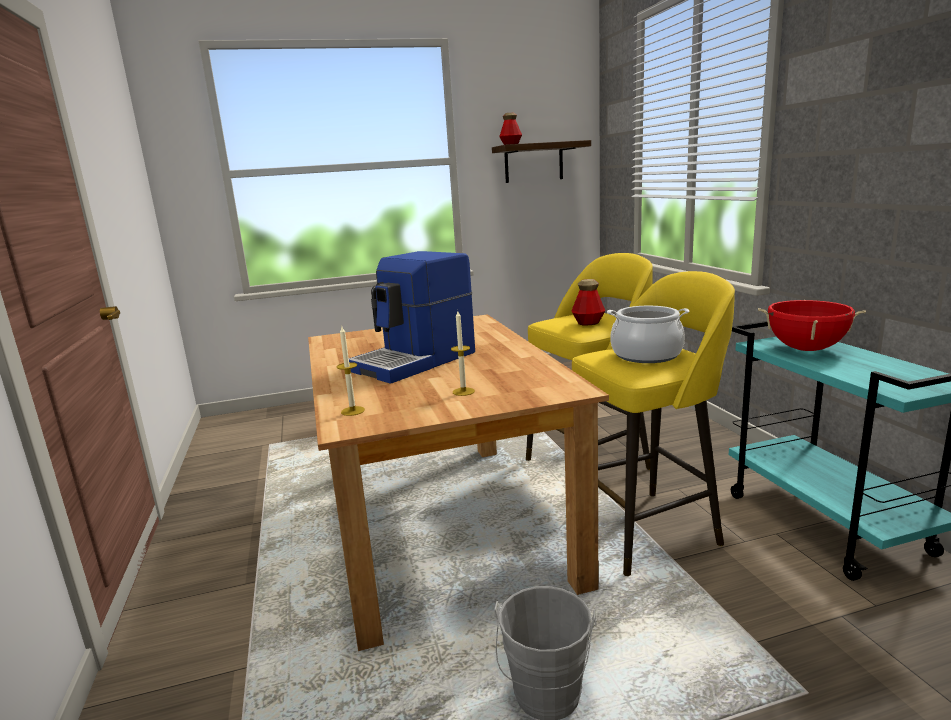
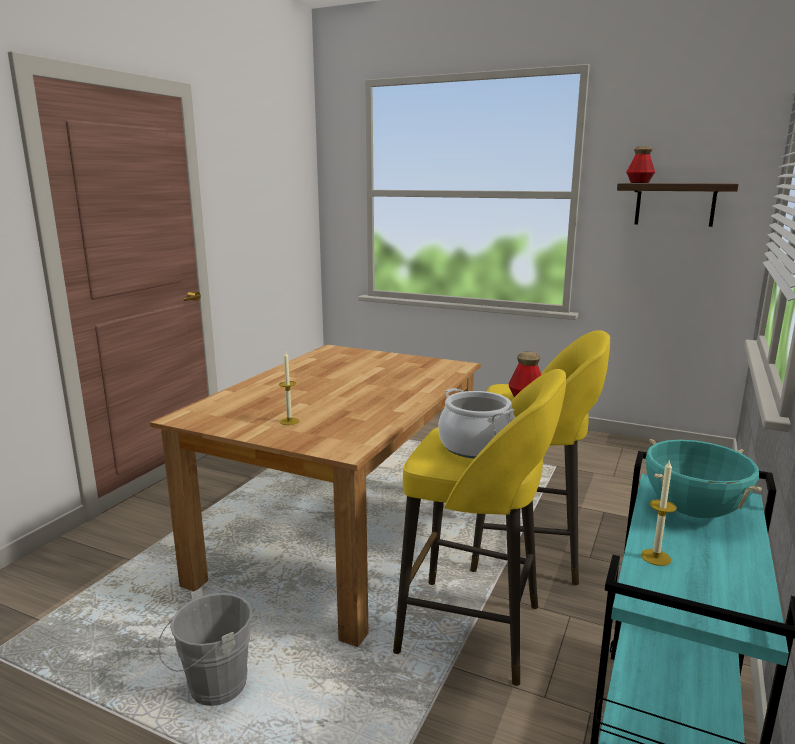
camera: 40 degrees right, 0 degrees up
candle [337,327,365,416] -> candle moved to [641,459,677,566]
coffee machine [349,251,475,384] -> none
red cooking pot [758,300,866,351] -> turquoise cooking pot [645,439,762,518]

